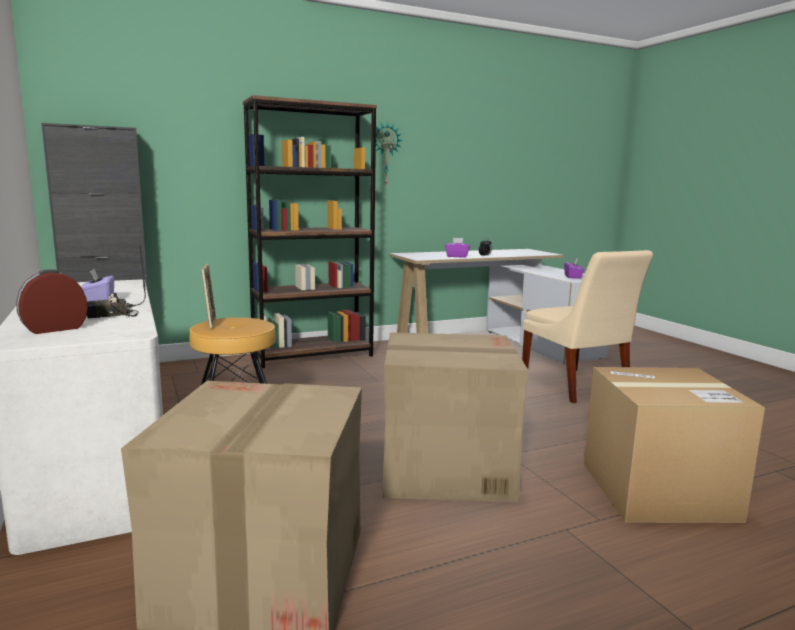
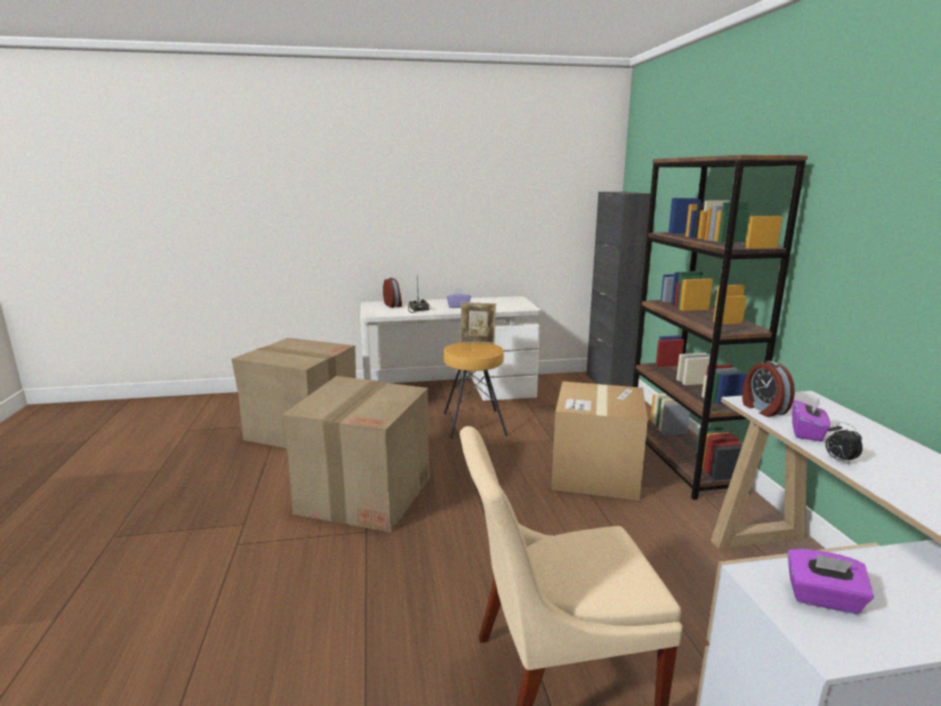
camera: 105 degrees right, 5 degrees up
wall clock [376,121,403,185] -> none
cardboard box [584,367,765,523] -> cardboard box moved to [551,381,648,500]
none -> alarm clock [742,361,795,417]

